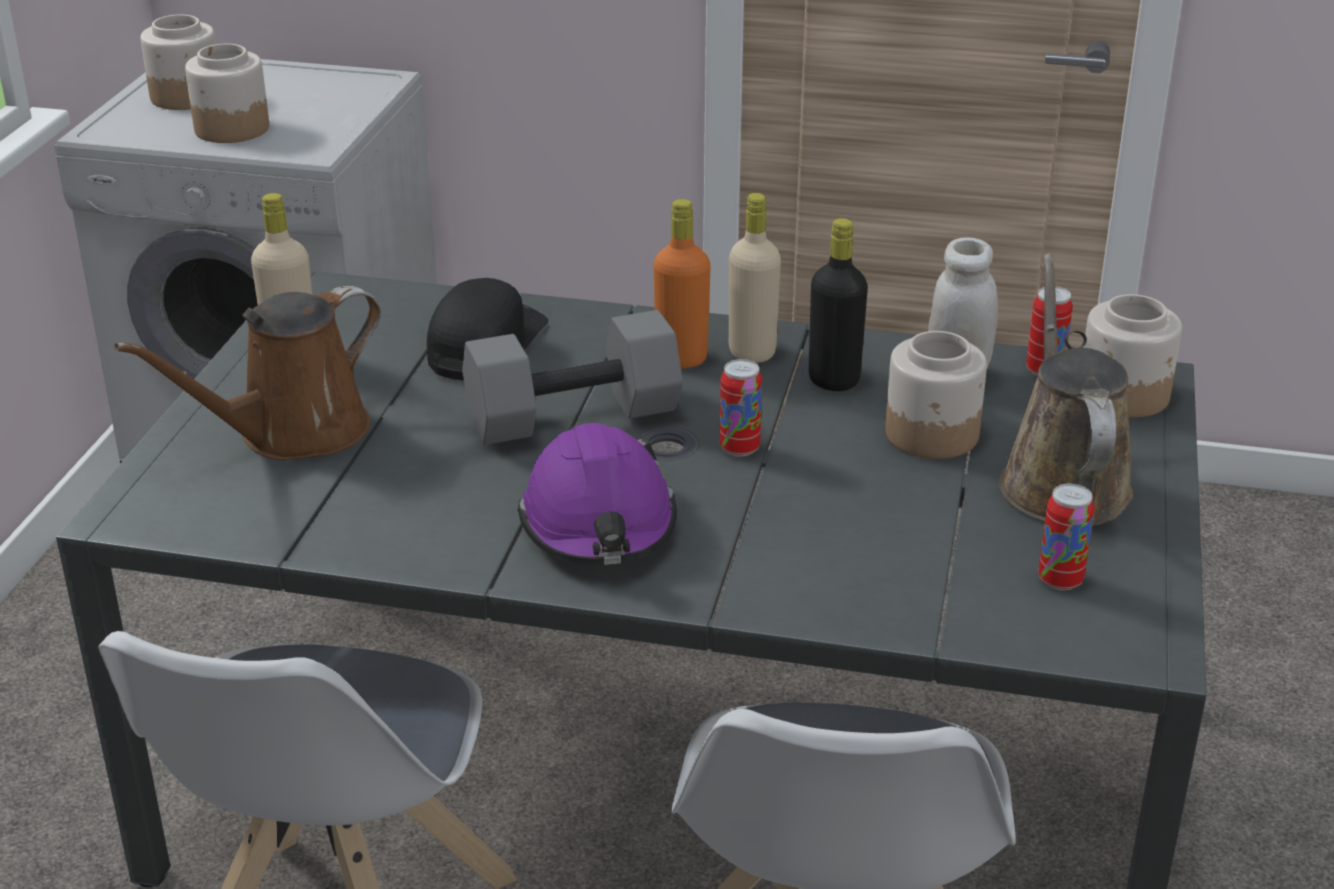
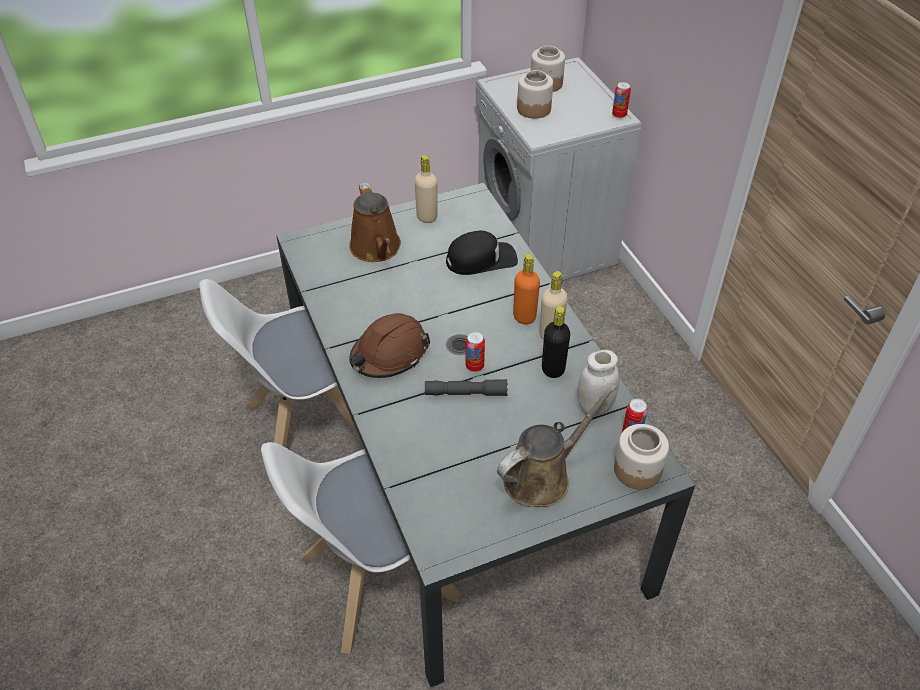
camera: 55 degrees right, 15 degrees up
brown watering can [114,286,381,461] -> brown watering can turned 120 degrees counterclockwise [349,182,401,262]
grey dumbbell [462,310,683,445] -> none
purple hard hat [518,423,677,565] -> brown hard hat [349,313,430,378]
jar [885,331,987,459] -> none
can [1038,484,1094,590] -> can moved to [612,82,631,118]
none -> grey flashlight [425,379,508,396]

